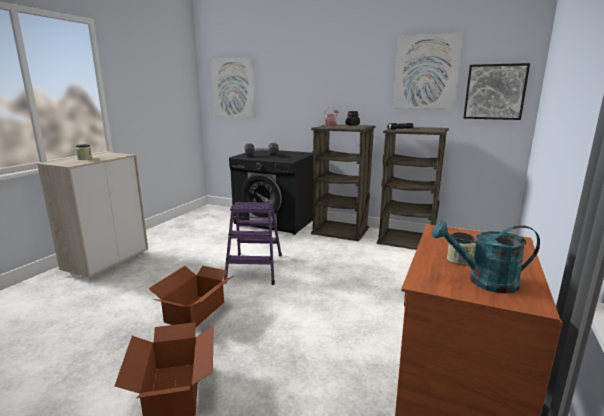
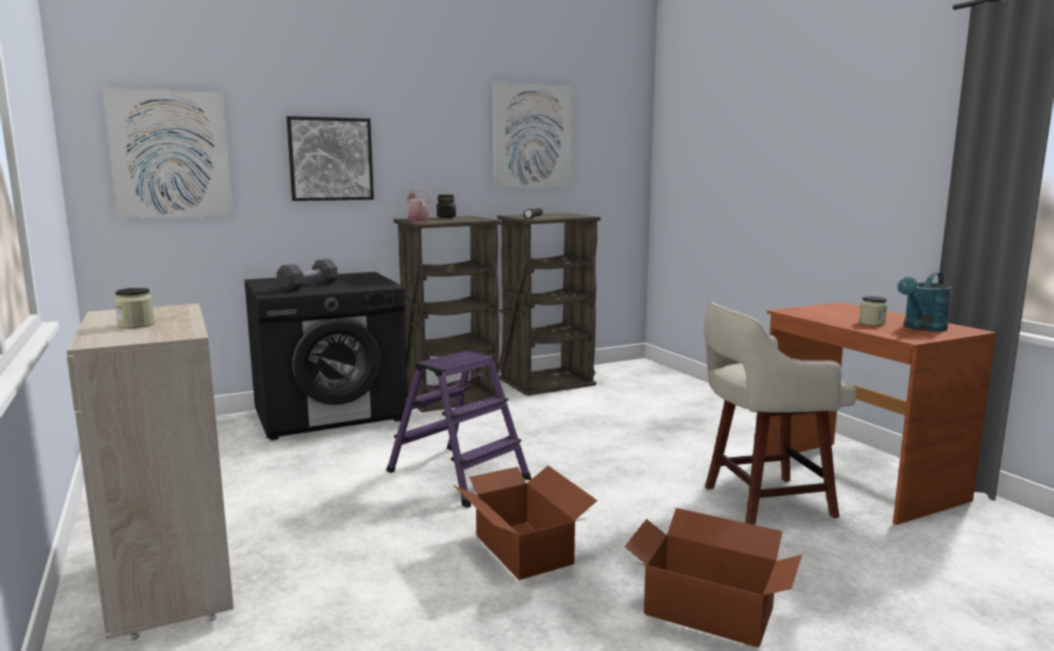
camera: 50 degrees left, 5 degrees down
picture [463,63,530,120] -> picture moved to [286,116,374,201]
none -> beige stool [704,302,857,525]

